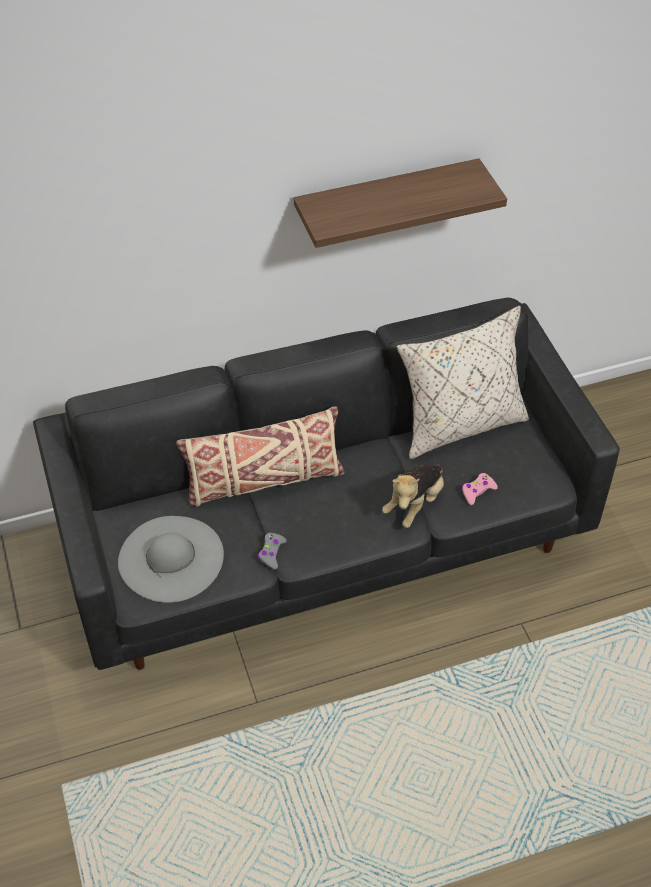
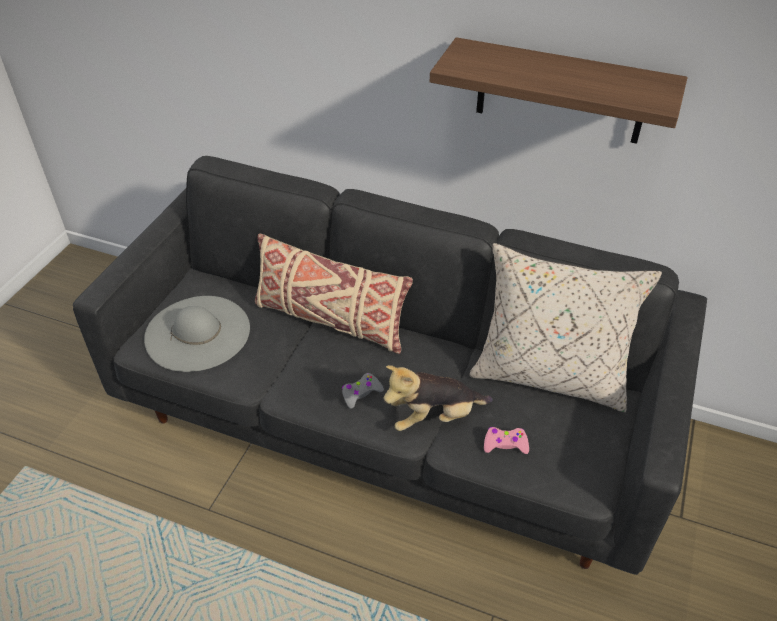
camera: 40 degrees right, 5 degrees down
grey game controller [258,533,287,570] -> grey game controller moved to [342,373,384,409]

